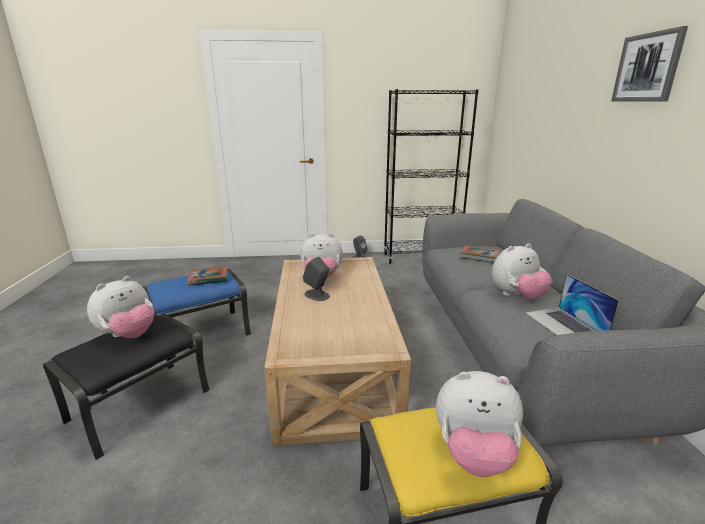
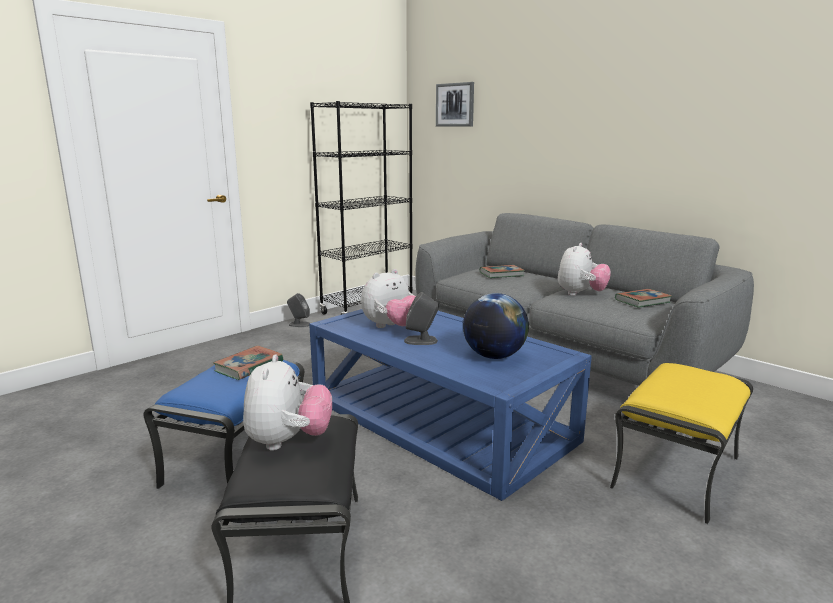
camera: 40 degrees left, 5 degrees down
beige coffee table [264,257,411,446] -> blue coffee table [309,309,592,501]
plush toy [436,371,523,477] -> none
laptop [526,274,619,335] -> book [615,289,672,308]
picture [611,26,688,102] -> picture moved to [436,82,474,126]
none -> globe [463,293,529,359]

